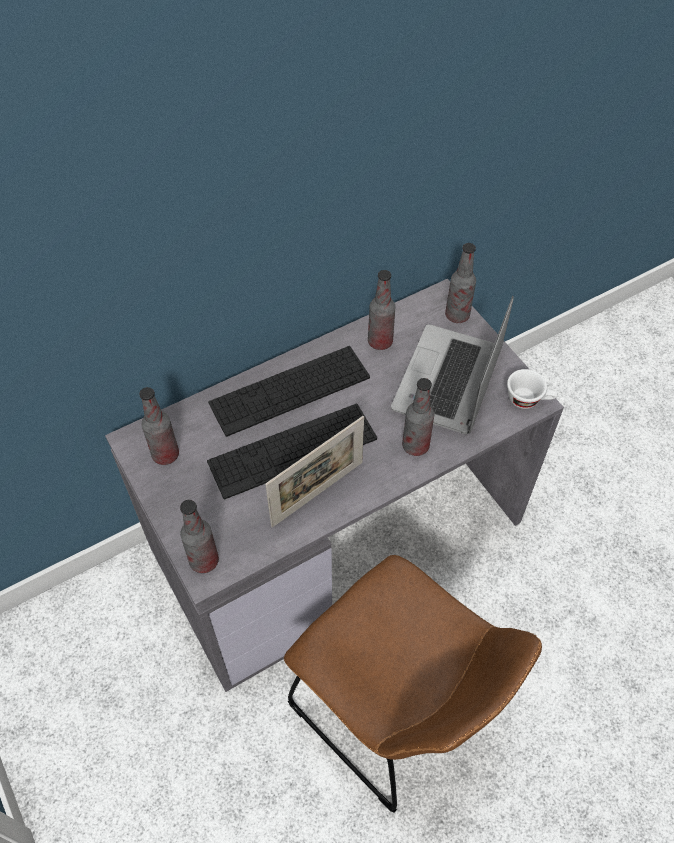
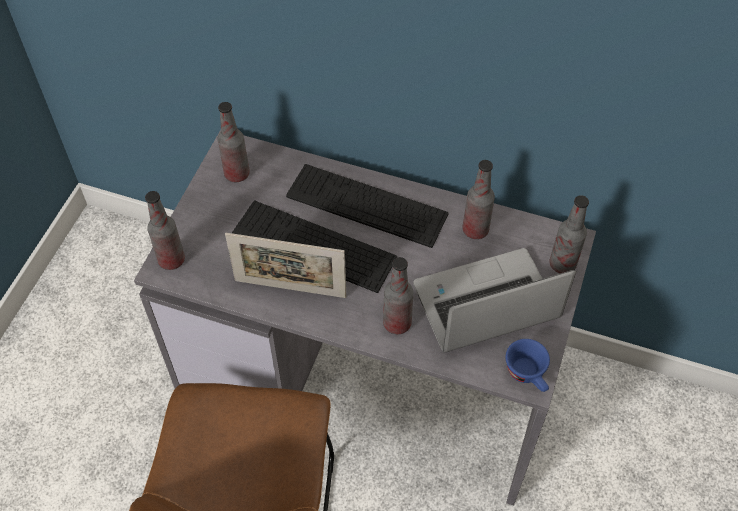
camera: 50 degrees right, 0 degrees up
white cup [507,369,558,409] -> blue cup [506,339,550,392]

